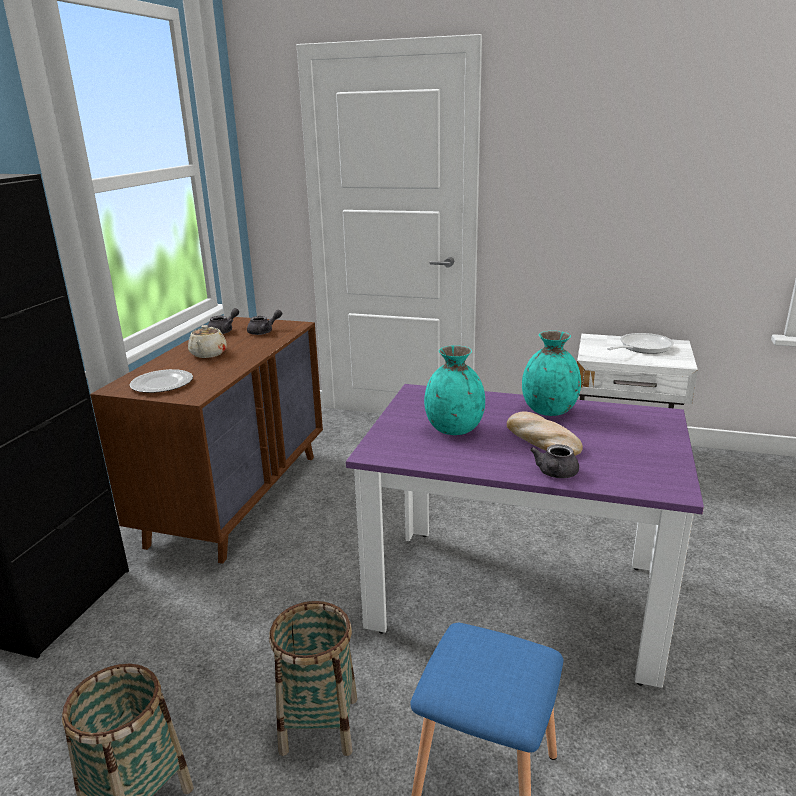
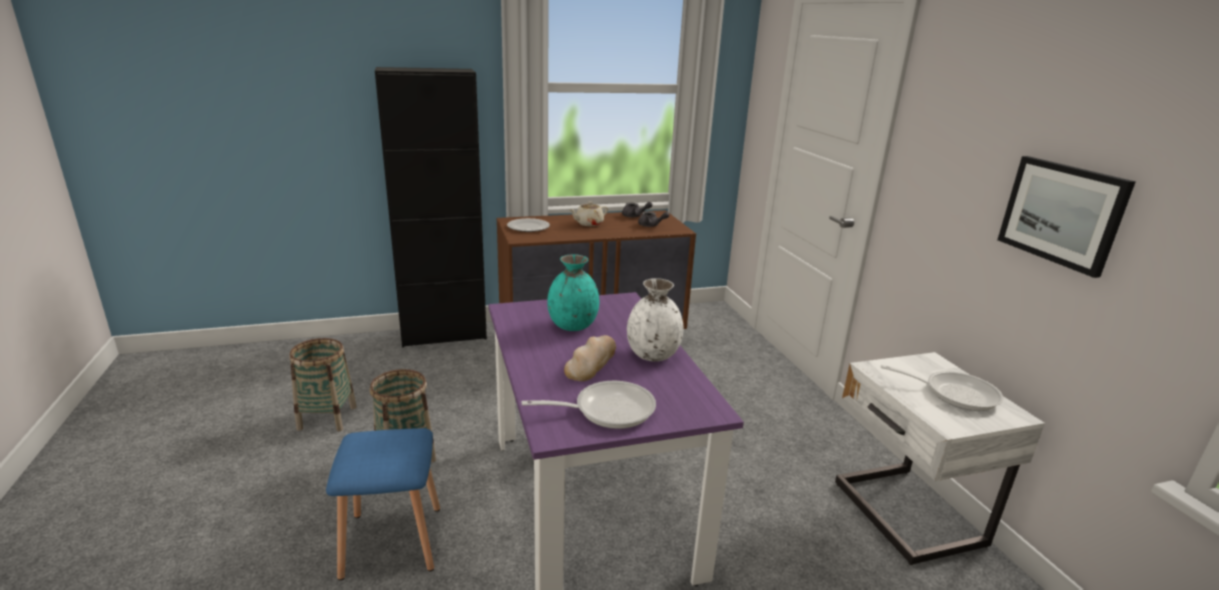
camera: 55 degrees right, 0 degrees up
turquoise vase [522,331,581,416] -> white vase [627,278,683,362]
grey teapot [530,444,579,478] -> none
none -> frying pan [522,381,656,429]
none -> picture [998,156,1136,278]

